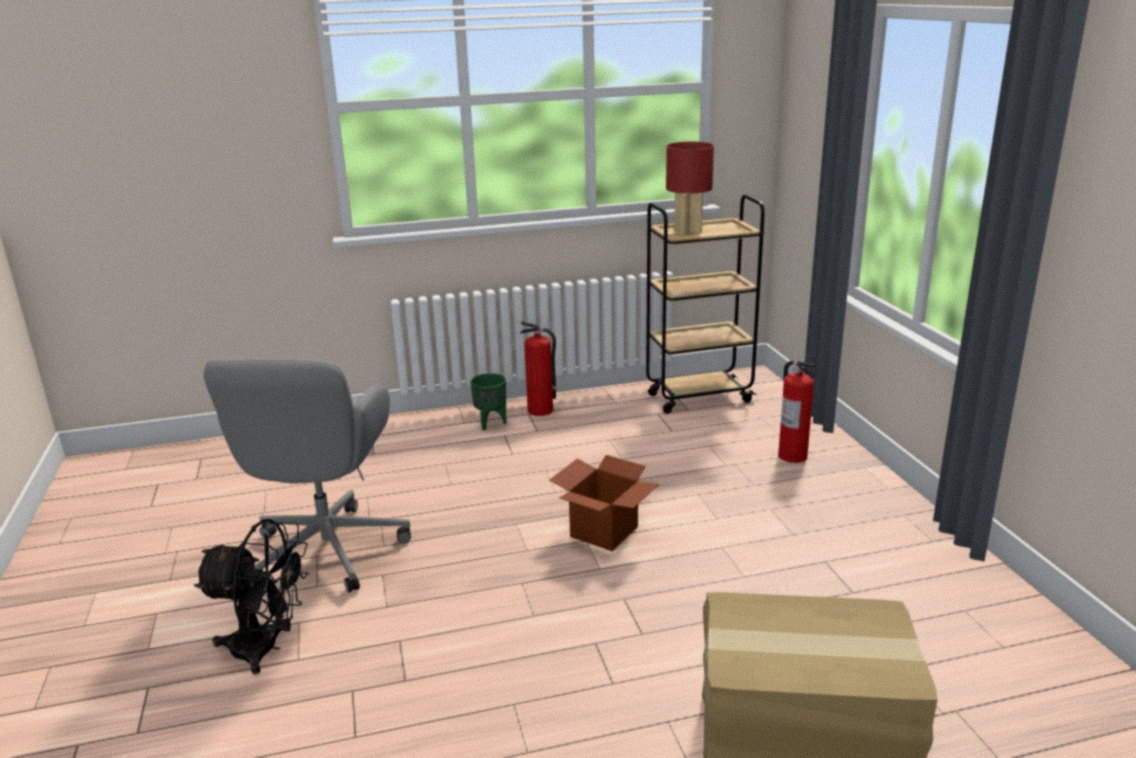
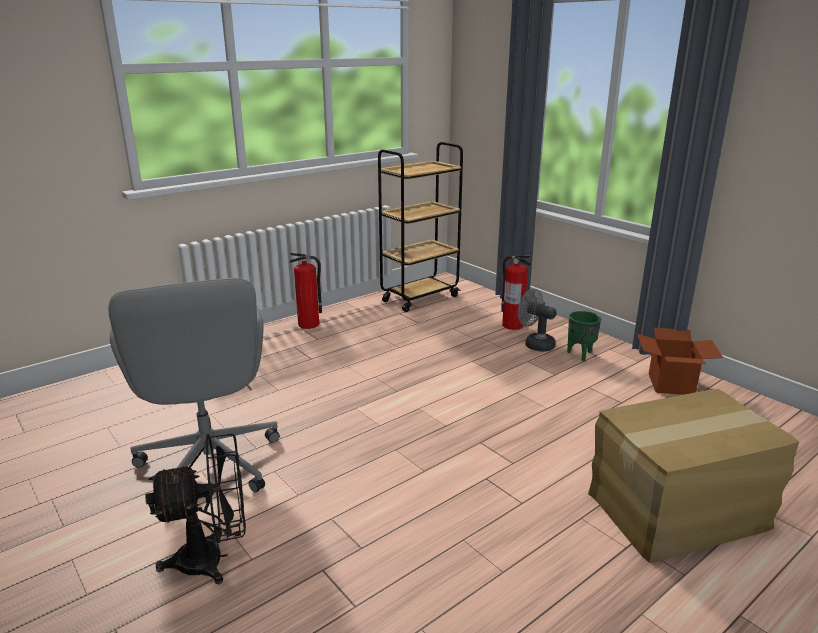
camera: 25 degrees left, 0 degrees up
green planter [470,373,506,430] -> green planter moved to [567,311,601,361]
cardboard box [549,455,659,551] -> cardboard box moved to [637,328,723,395]
red table lamp [666,142,714,235] -> none
none -> grey fan [518,289,557,352]

